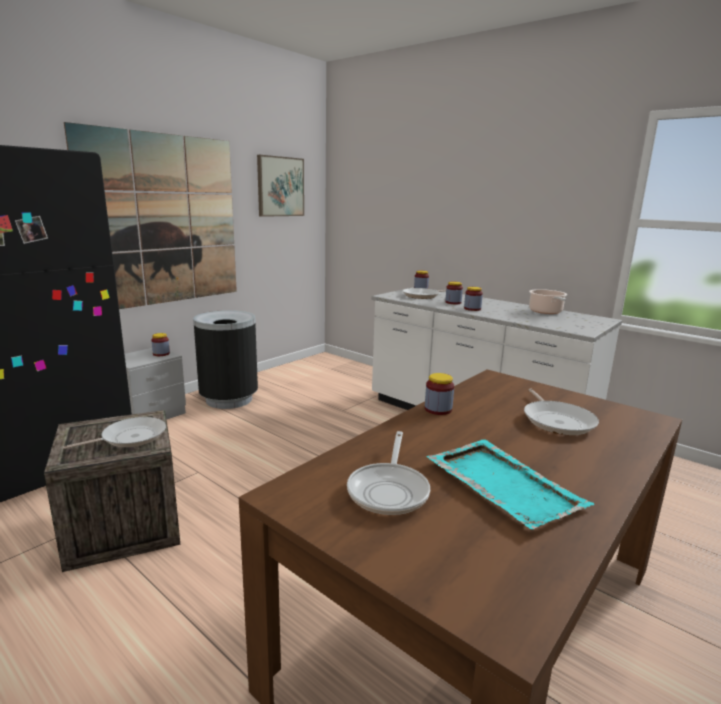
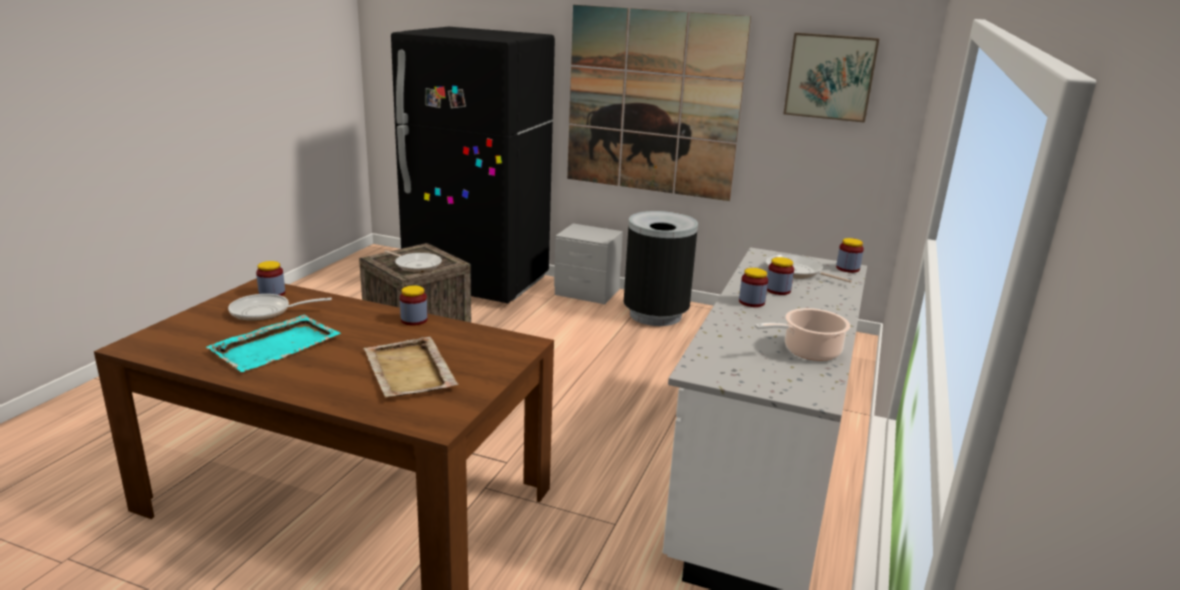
camera: 70 degrees right, 5 degrees up
jar [152,333,170,356] -> jar moved to [256,261,285,296]
frying pan [524,388,599,435] -> beige tray [363,336,458,398]

